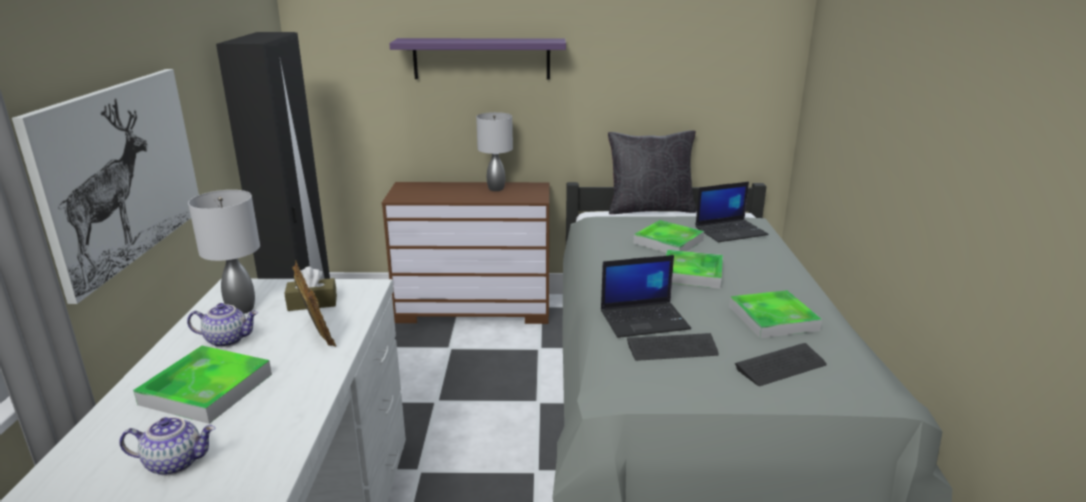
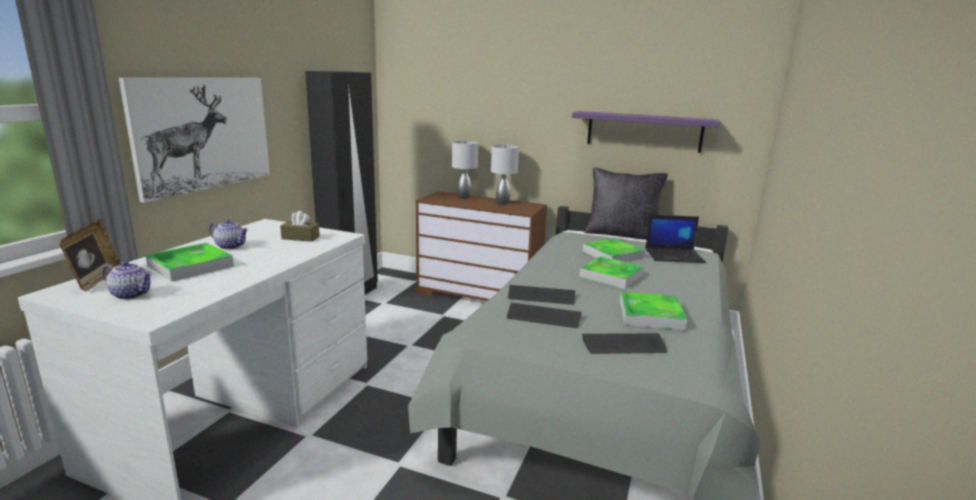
camera: 20 degrees right, 5 degrees down
grey table lamp [188,190,260,314] -> grey table lamp moved to [452,141,478,198]
picture frame [292,260,336,347] -> picture frame moved to [59,219,122,291]
purple shelf [389,38,566,80] -> purple shelf moved to [572,111,720,153]
laptop [601,255,691,338] -> keyboard [508,285,575,305]

